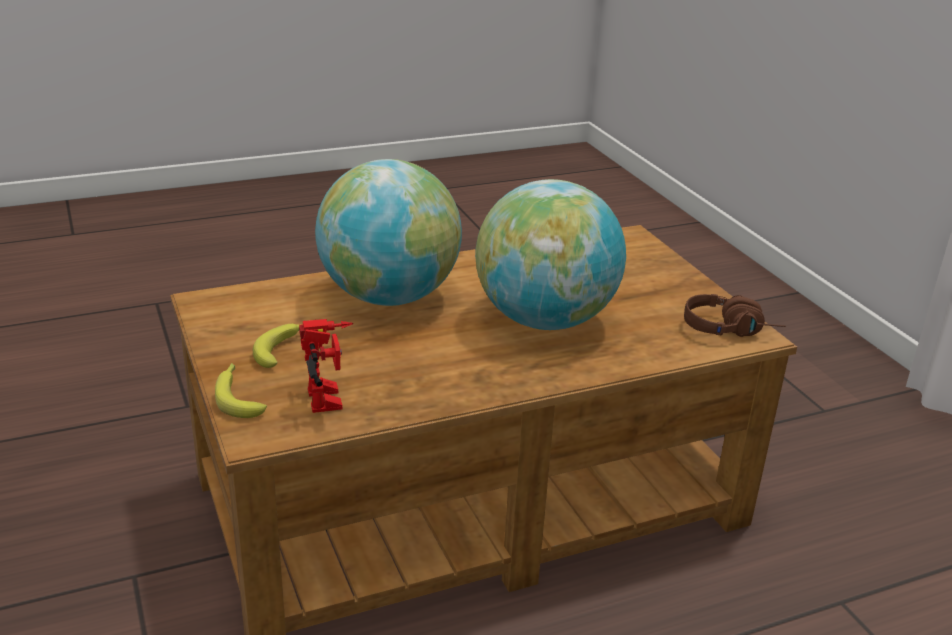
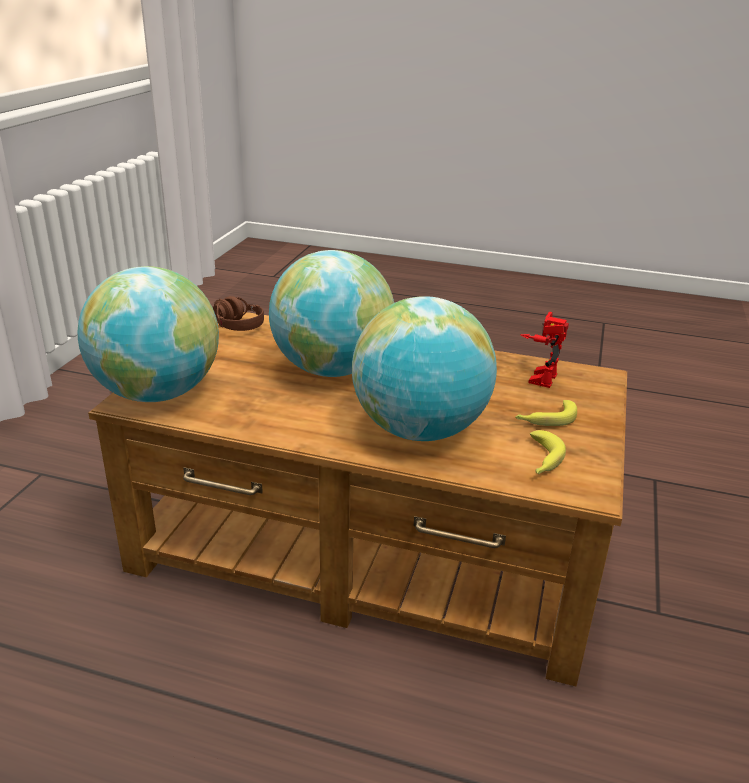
camera: 140 degrees left, 0 degrees up
banana [215,363,267,418] -> banana moved to [530,430,566,474]
none -> globe [78,266,219,402]

